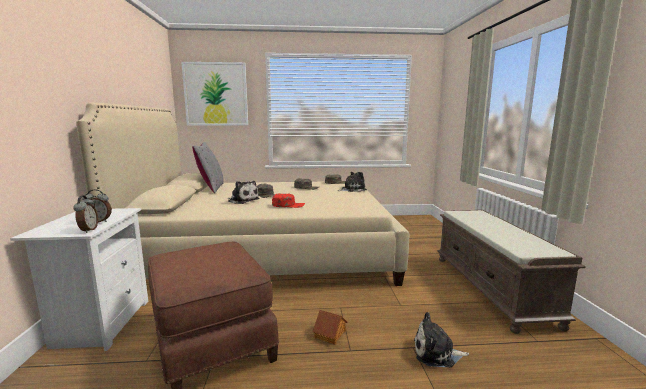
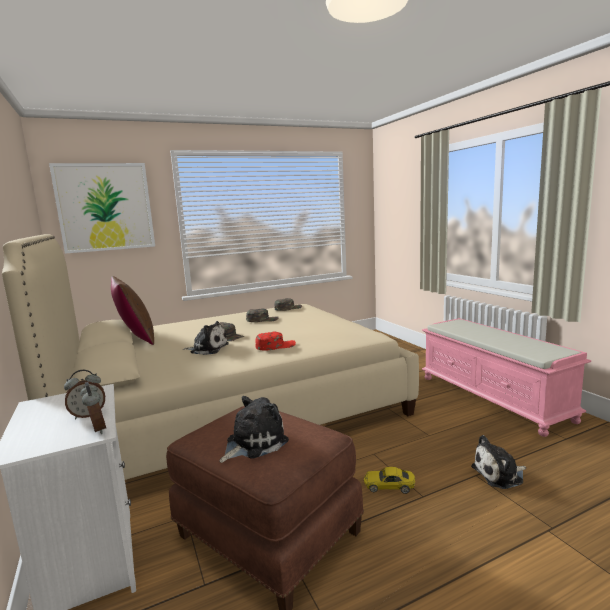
camera: 20 degrees left, 0 degrees up
grey pillow [192,142,224,193] -> brown pillow [111,276,154,345]
toy house [312,310,347,345] -> yellow toy car [364,467,415,494]
plush toy [338,172,367,192] -> plush toy moved to [219,396,289,463]
brown bench [437,210,586,334] -> pink bench [422,318,591,437]

